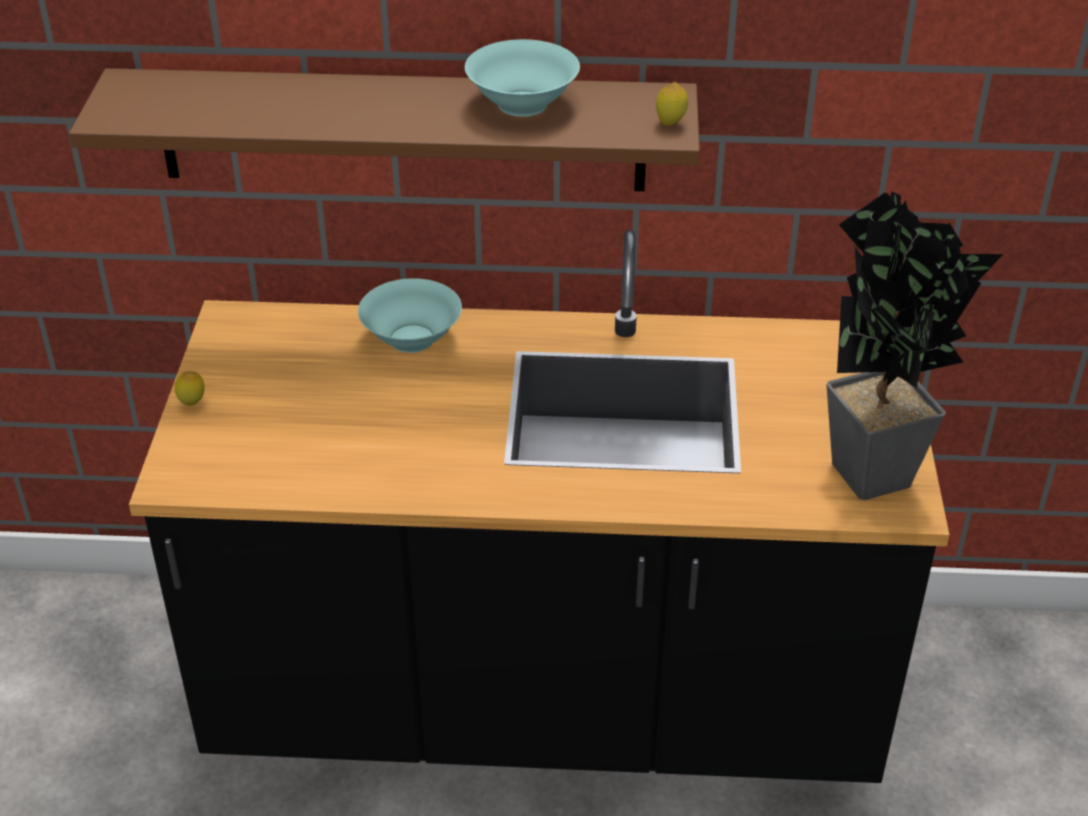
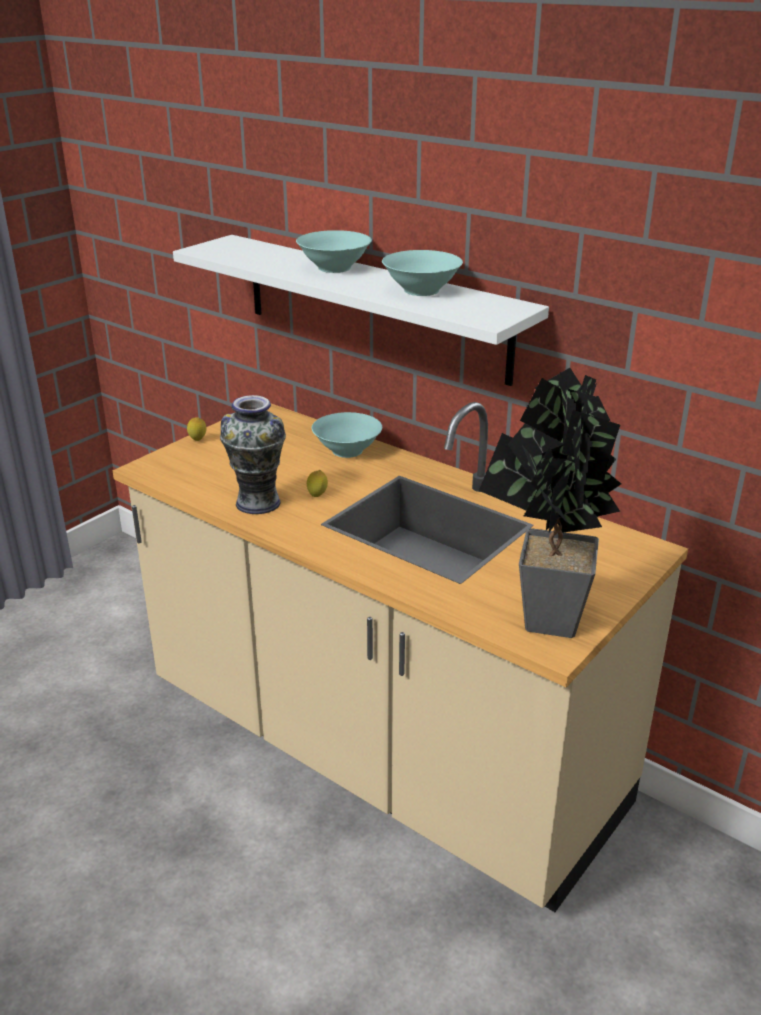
camera: 35 degrees right, 10 degrees down
brown shelf [69,68,700,191] -> white shelf [173,235,549,386]
black counter [129,230,949,783] -> beige counter [113,402,688,912]
lemon [656,82,688,126] -> lemon moved to [307,470,328,497]
none -> vase [220,395,286,514]
none -> turquoise bowl [296,230,372,273]

